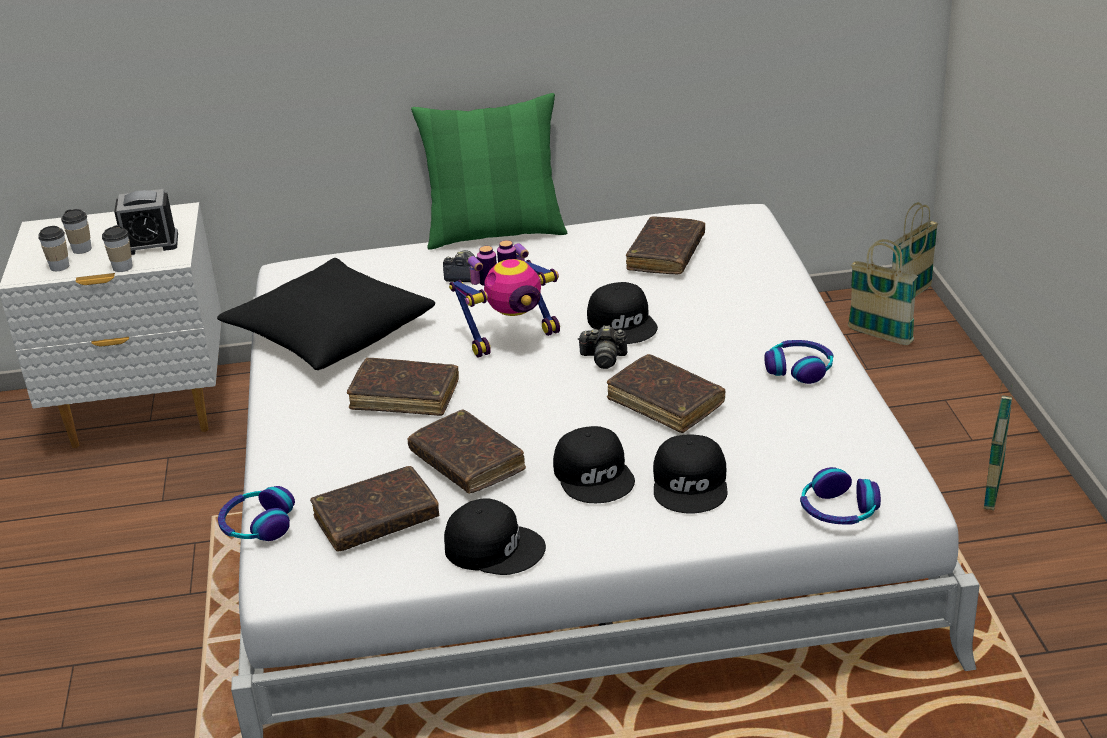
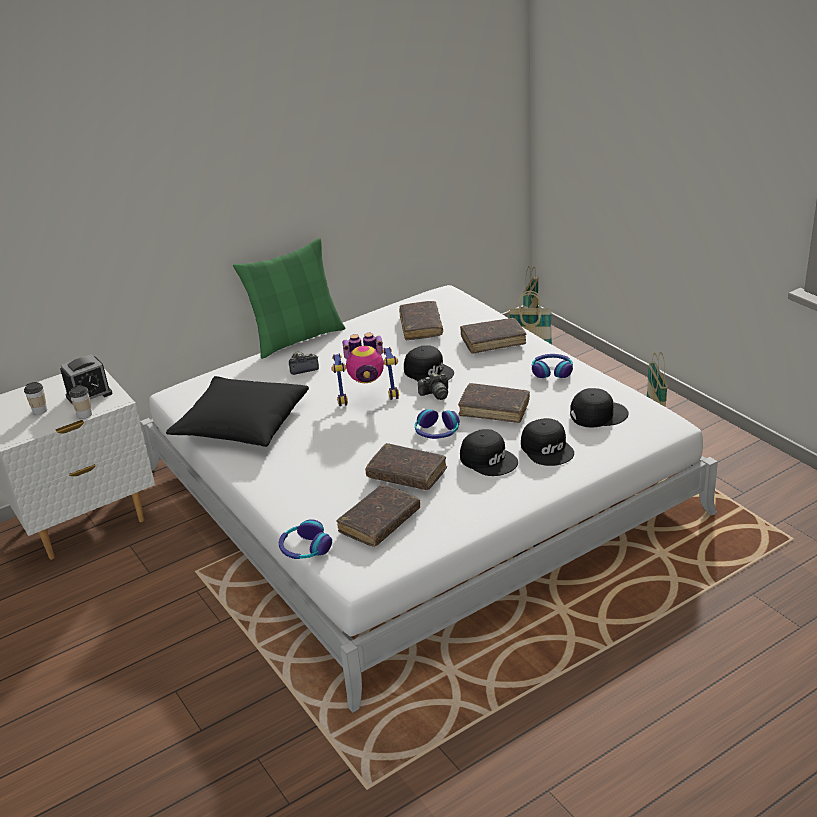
camera: 25 degrees left, 0 degrees up
cup [38,226,69,271] -> none
brown book [347,358,459,416] -> brown book moved to [460,318,526,354]
black cap [444,498,546,575] -> black cap moved to [570,388,629,428]
toy robot [449,240,560,358] -> toy robot turned 45 degrees clockwise [331,333,399,406]
headphones [800,467,881,525] -> headphones moved to [415,409,460,439]

